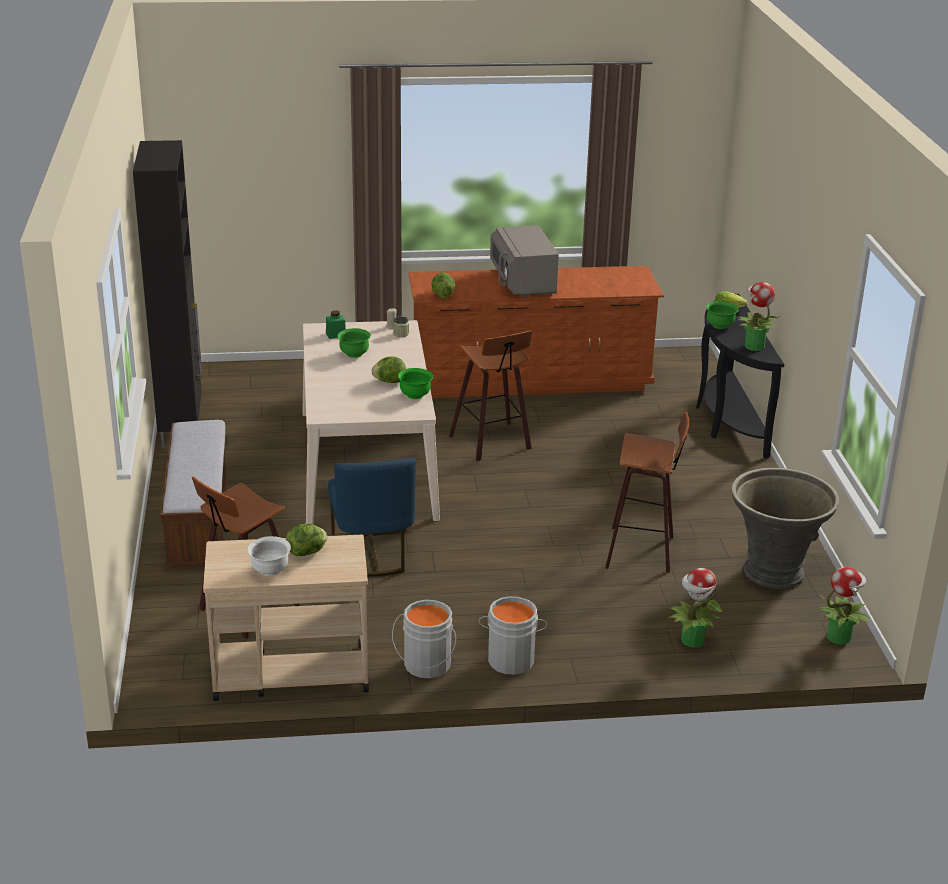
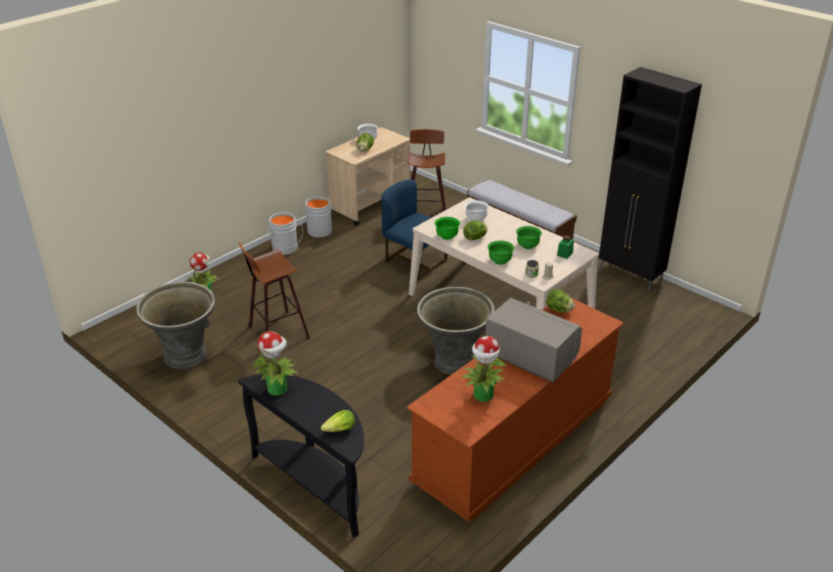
camera: 140 degrees right, 5 degrees up
stool [449,330,532,461] -> grey planter [417,287,495,375]
green bowl [706,301,739,329] -> green bowl moved to [487,241,514,265]
potted plant [817,567,870,645] -> potted plant moved to [461,336,506,402]
none -> white bowl [464,200,489,221]

